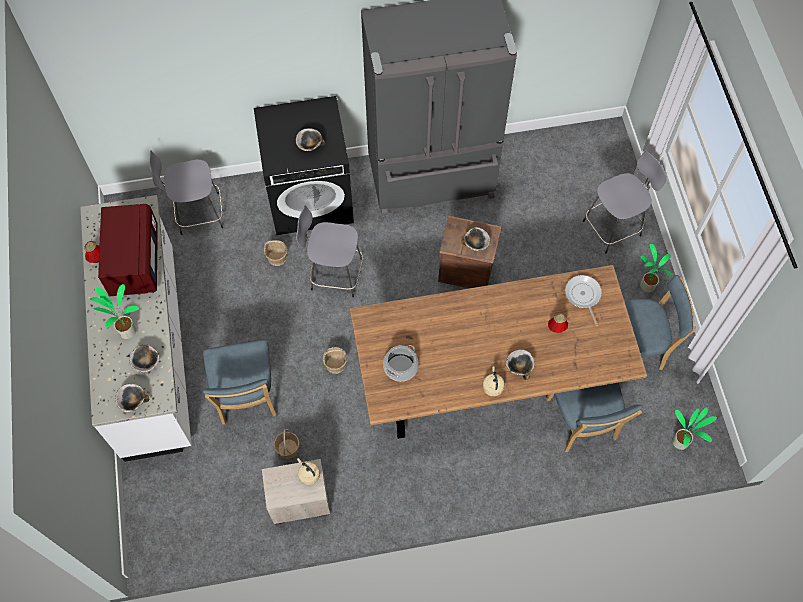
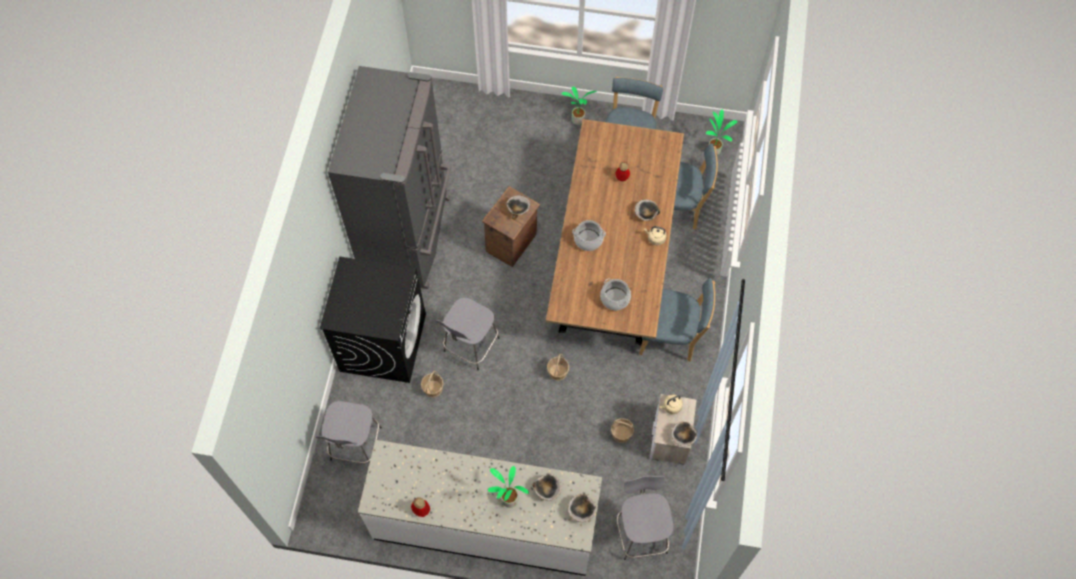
camera: 70 degrees left, 0 degrees up
red microwave [98,204,158,297] -> none
blue chair [202,340,277,425] -> blue chair moved to [639,278,715,362]
bowl [296,128,325,151] -> bowl moved to [671,422,697,447]
frying pan [565,275,602,326] -> none
grey stool [583,151,667,254] -> grey stool moved to [617,476,674,560]
none -> cooking pot [572,220,606,251]

